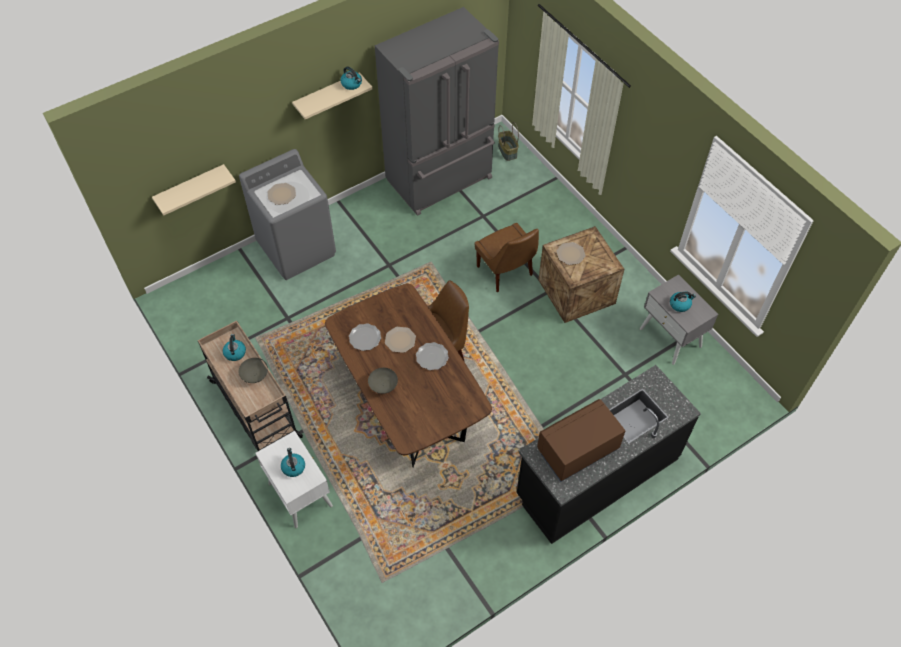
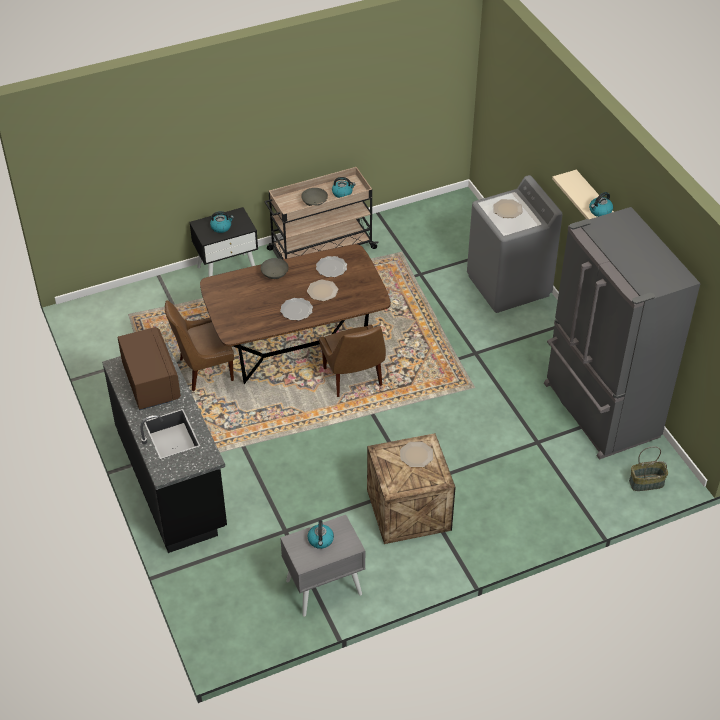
camera: 100 degrees right, 10 degrees down
beige shelf [152,164,236,216] -> none
white nightstand [255,431,333,528] -> black nightstand [189,207,258,277]
brown chair [475,223,539,292] -> brown chair moved to [165,300,234,391]

